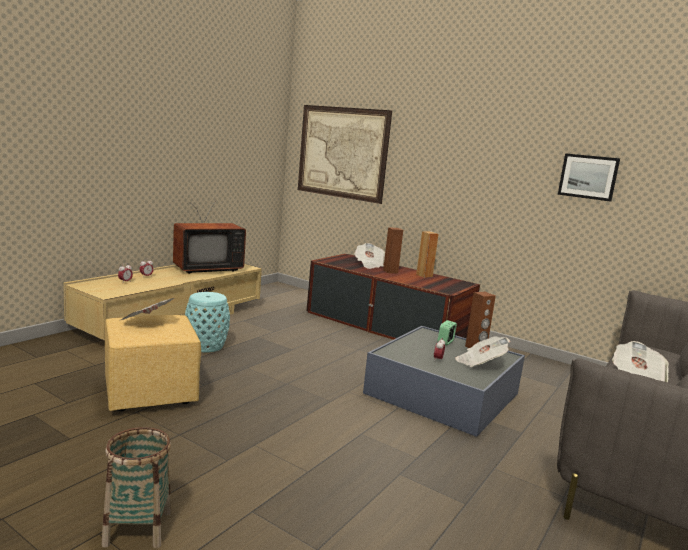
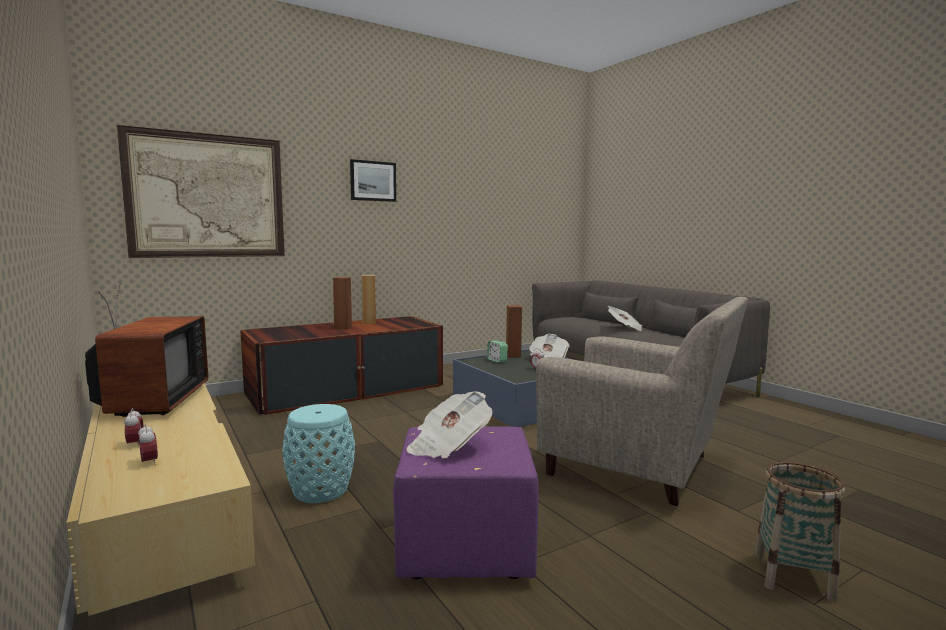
camera: 65 degrees left, 5 degrees down
yellow ottoman [105,315,201,411] -> purple ottoman [393,426,539,579]
newspaper [354,243,385,269] -> none
picture [558,153,620,202] -> picture moved to [350,159,396,202]
none -> beige armchair [536,297,748,506]

